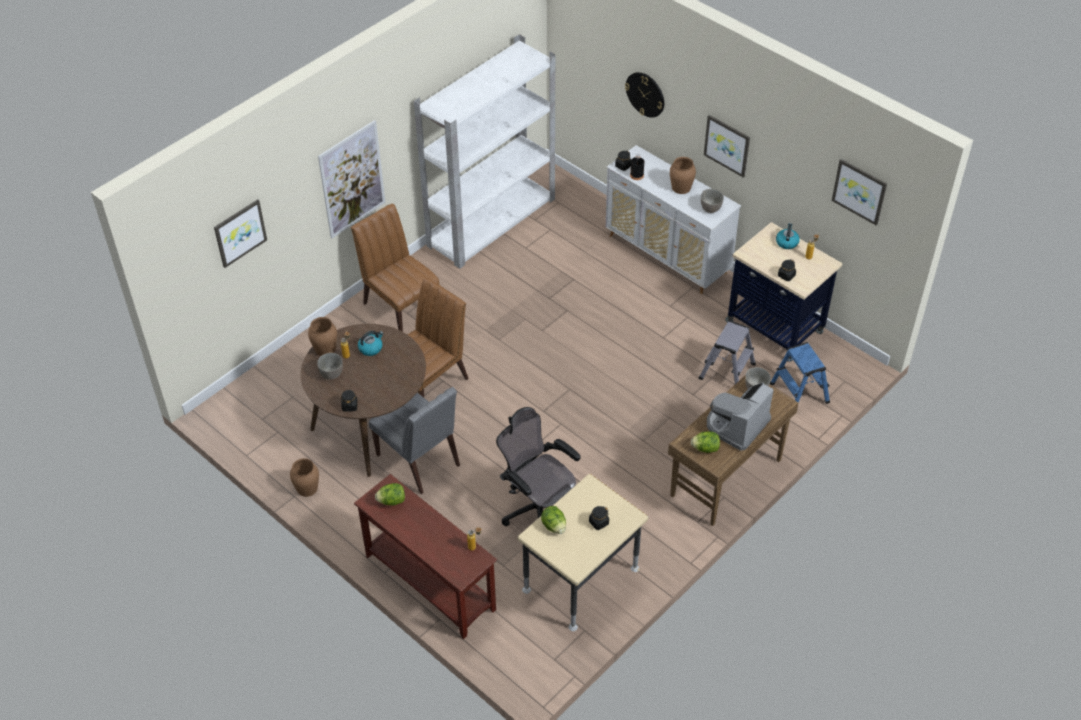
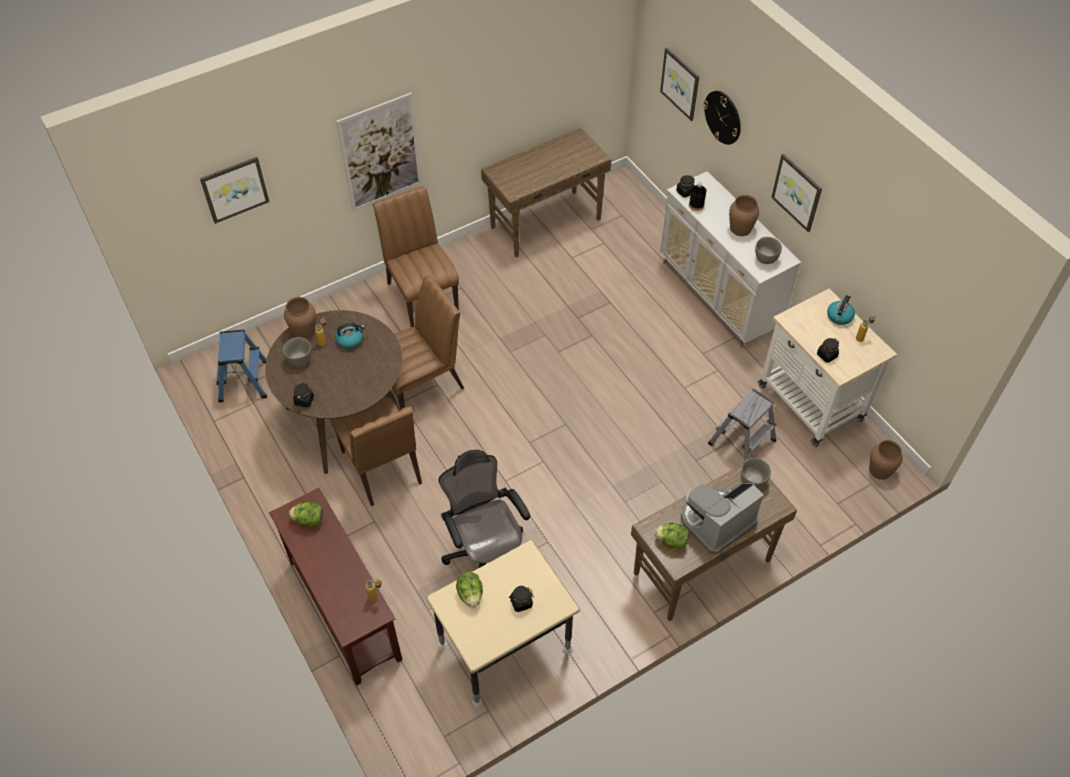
camera: 15 degrees right, 5 degrees up
brown vase [290,458,319,497] -> brown vase moved to [869,440,903,480]
grey chair [369,387,460,494] -> brown chair [330,396,422,506]
white bookcase [414,34,555,269] -> brown console table [481,128,612,258]
blue cart [725,222,843,362] -> white cart [758,289,897,447]
blue step ladder [770,342,830,404] -> blue step ladder moved to [216,330,267,403]
picture [832,159,887,226] -> picture moved to [660,48,699,121]

